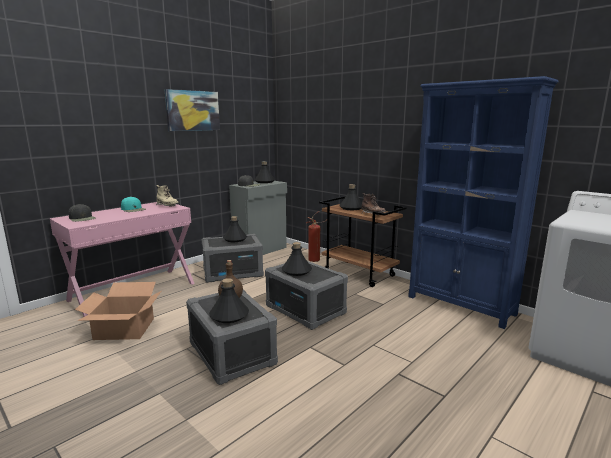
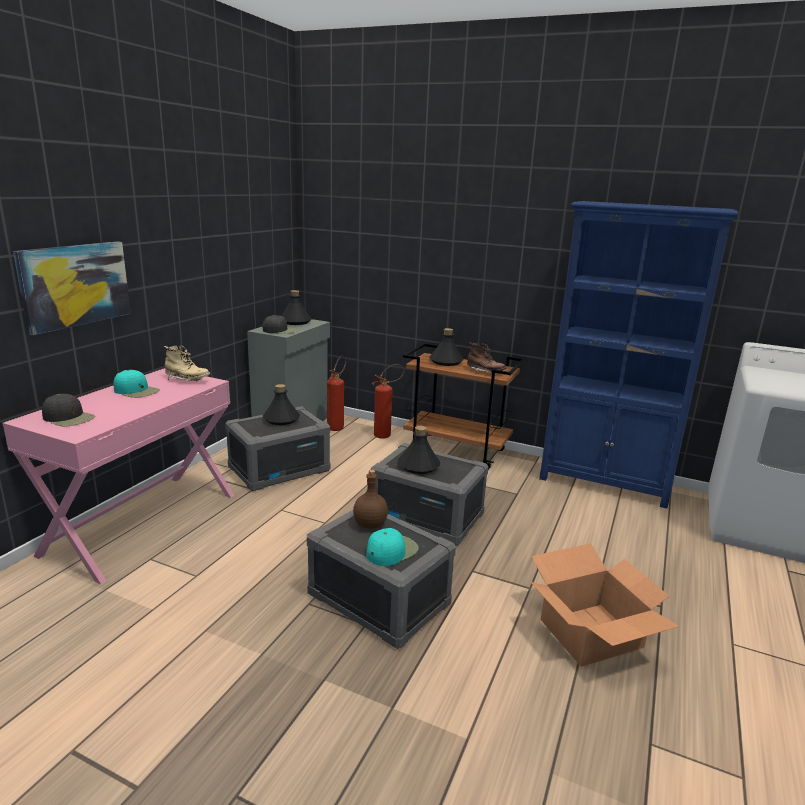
camera: 20 degrees left, 5 degrees up
cardboard box [75,282,161,340] -> cardboard box moved to [530,543,680,667]
picture [164,89,220,131] -> picture moved to [13,242,131,335]
black bottle [209,278,249,323] -> turquoise cap [366,528,419,566]
none -> fire extinguisher [327,356,346,431]

